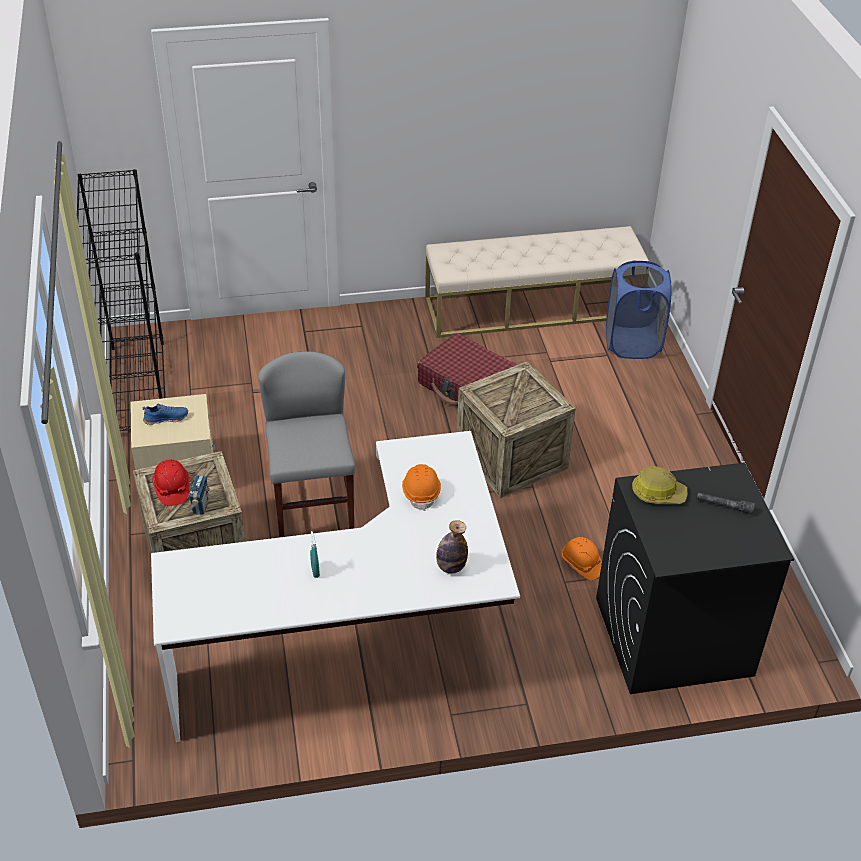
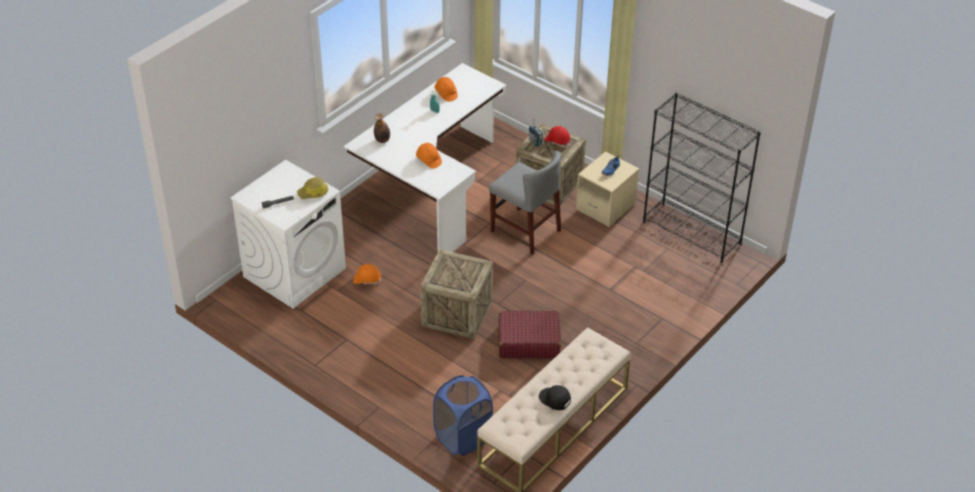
camera: 140 degrees right, 0 degrees up
black washing machine [596,463,794,694] -> white washing machine [230,160,346,309]
none -> orange hard hat [434,77,458,102]
none -> black cap [539,385,571,410]

